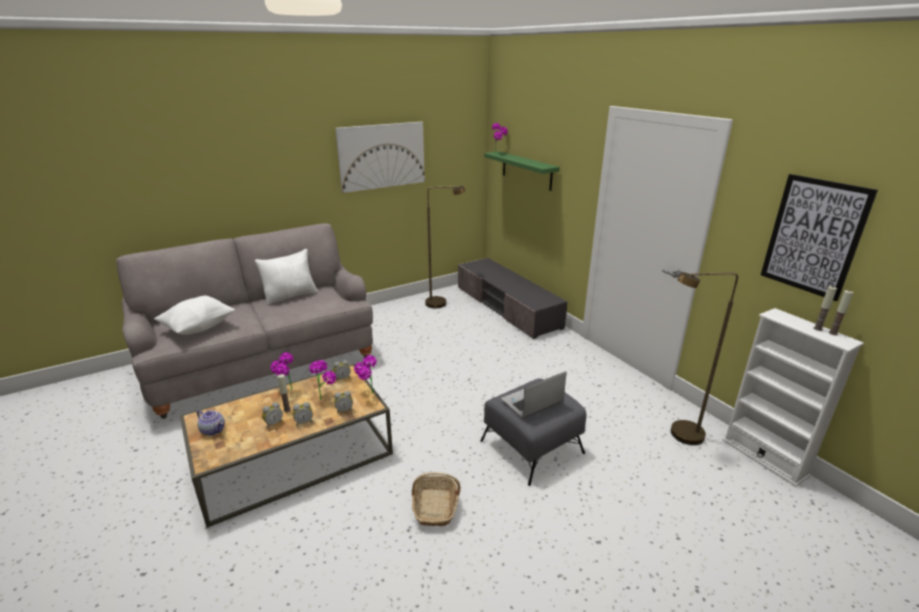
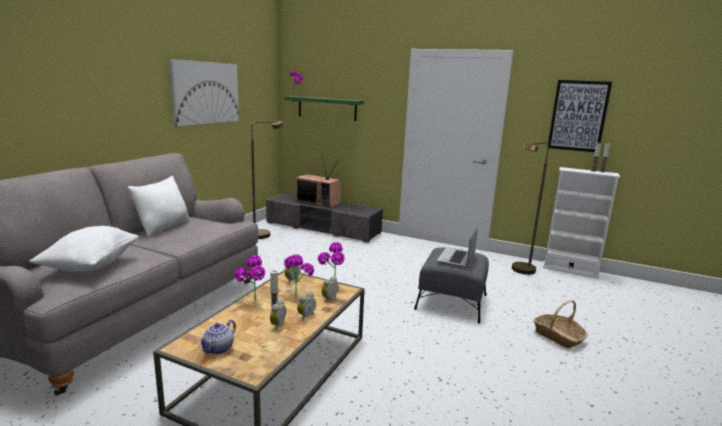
camera: 35 degrees left, 10 degrees down
teapot [197,410,225,436] -> teapot turned 120 degrees clockwise [198,320,236,354]
basket [412,472,461,526] -> basket moved to [533,300,588,348]
none -> television [296,155,341,208]

